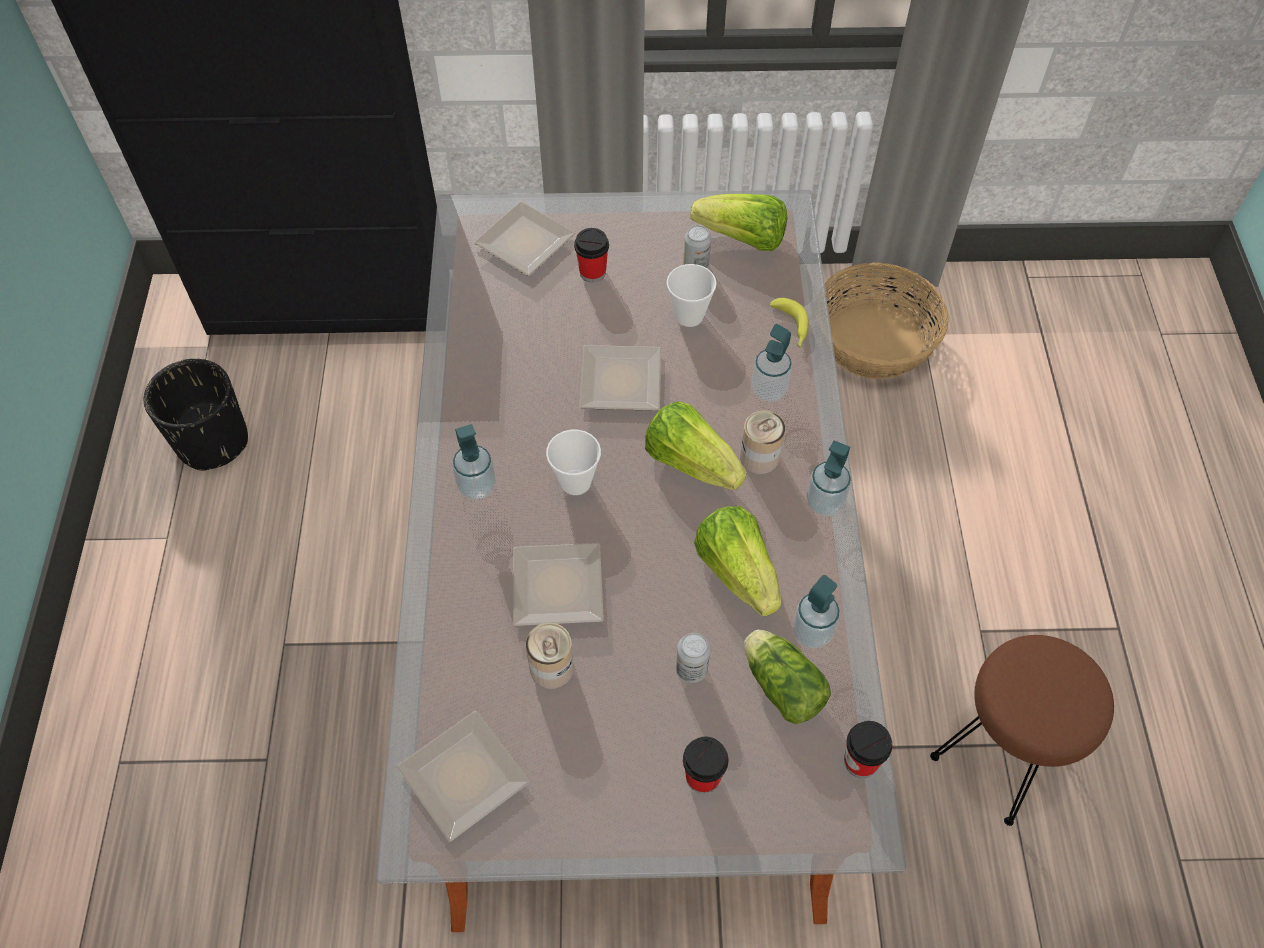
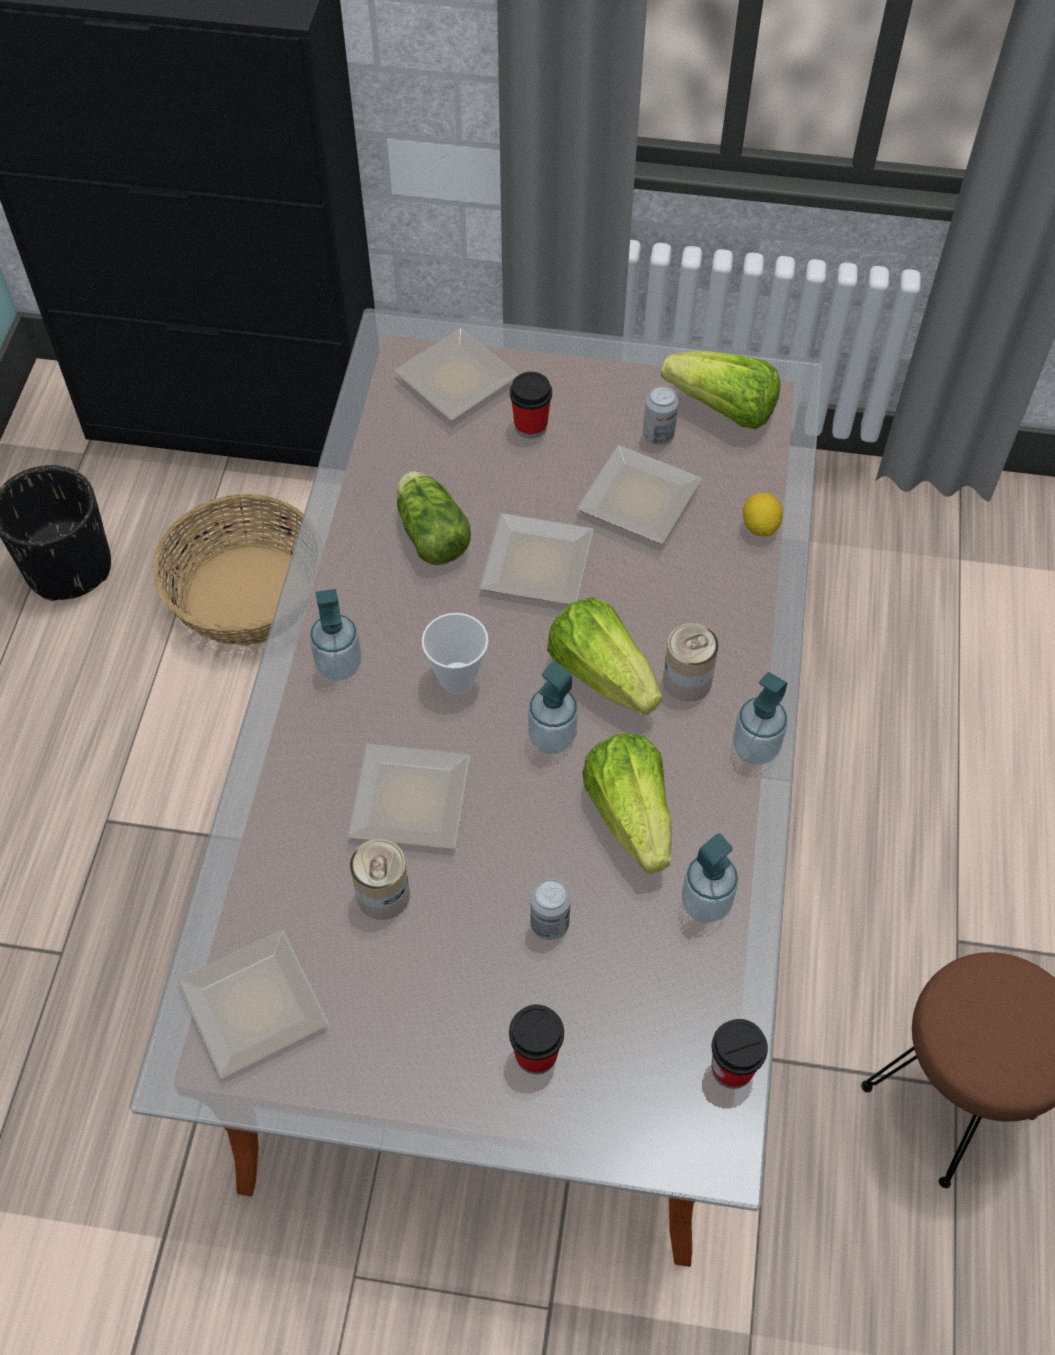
camera: 10 degrees right, 0 degrees up
cup [667,264,717,327] -> plate [577,445,702,544]
lettuce [744,630,831,724] -> lettuce moved to [397,471,471,565]
soap dispenser [751,324,792,402] -> soap dispenser moved to [528,661,578,754]
banana [770,298,809,348] -> lemon [743,493,783,536]
basket [825,263,949,379] -> basket moved to [153,494,304,646]

